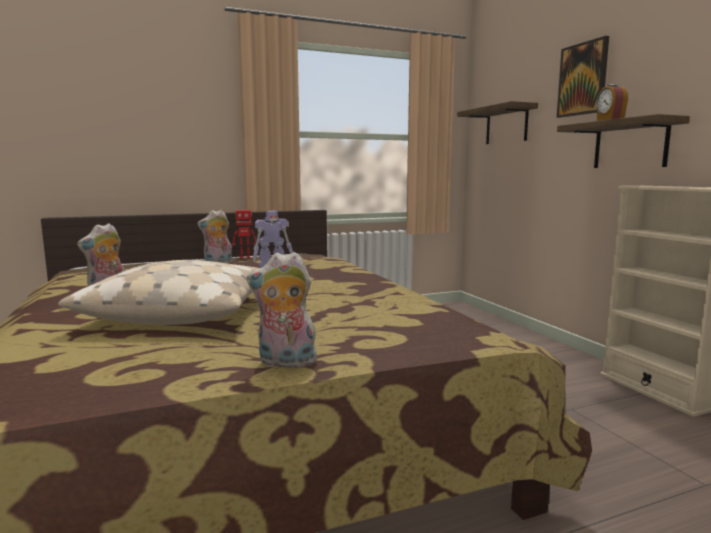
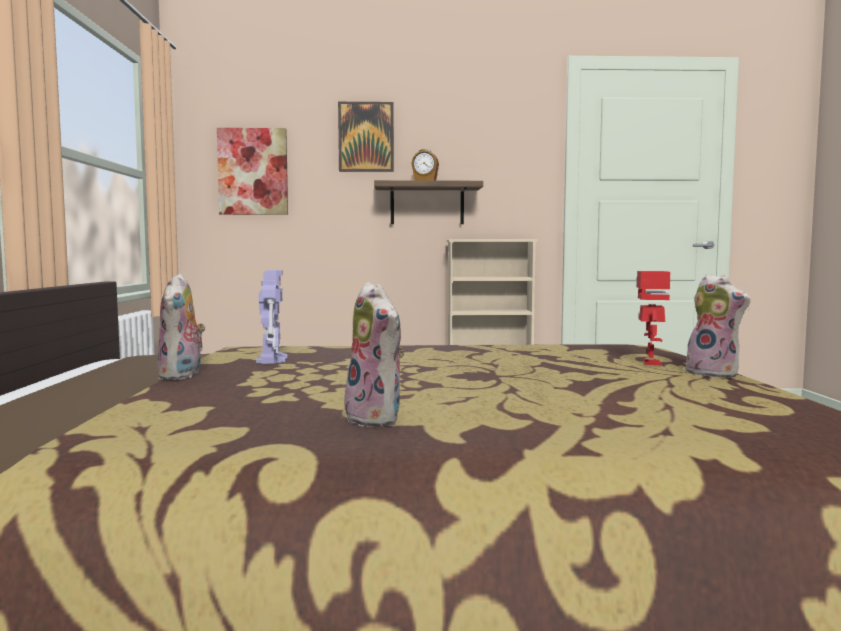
camera: 70 degrees left, 5 degrees down
beige pillow [58,260,260,325] -> none
toy robot [232,210,256,258] -> toy robot moved to [637,271,670,365]
plush toy [247,252,319,368] -> plush toy turned 60 degrees counterclockwise [683,273,750,378]
shelf [457,101,538,144] -> picture [217,128,288,215]

